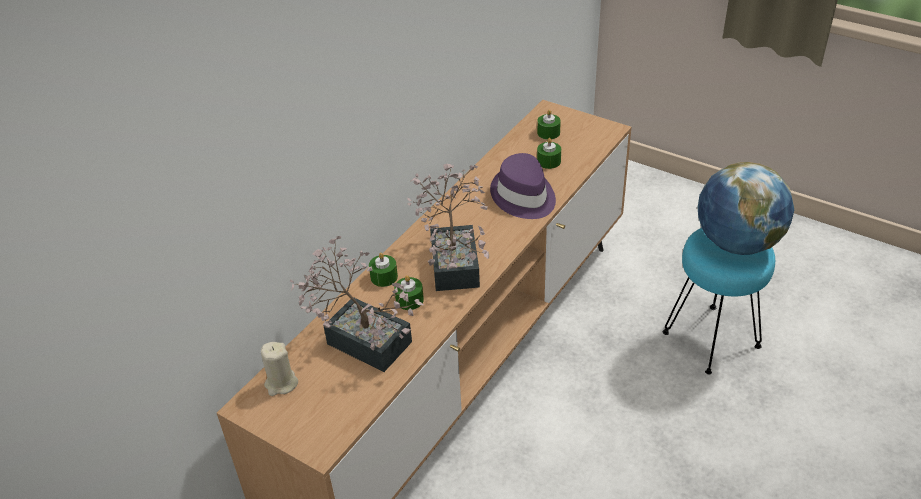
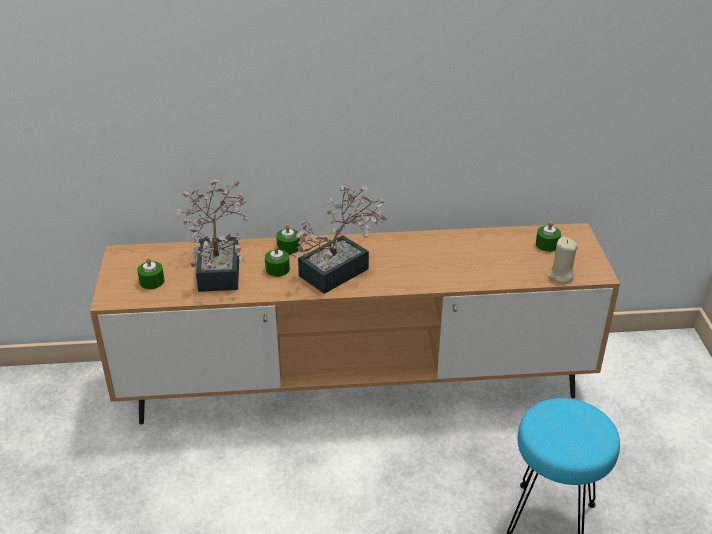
camera: 50 degrees right, 5 degrees down
beige candle [261,342,298,396] -> beige candle moved to [547,237,578,283]
purple hat [490,153,556,219] -> none
green candle [537,138,561,169] -> green candle moved to [137,258,165,289]
globe [698,162,794,255] -> none

